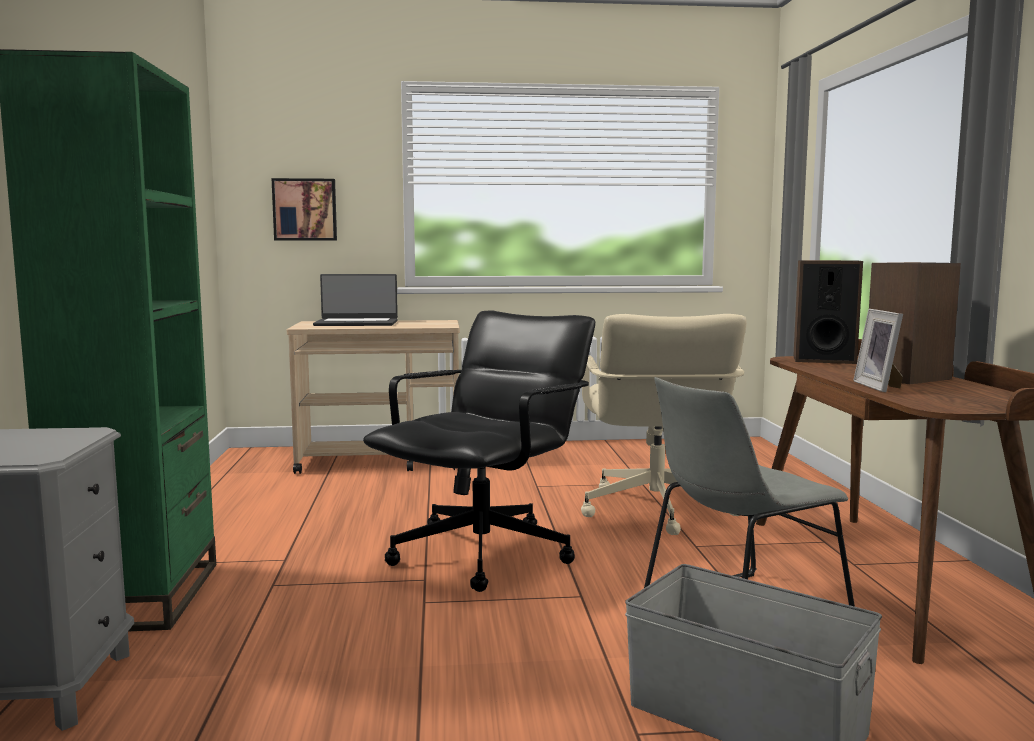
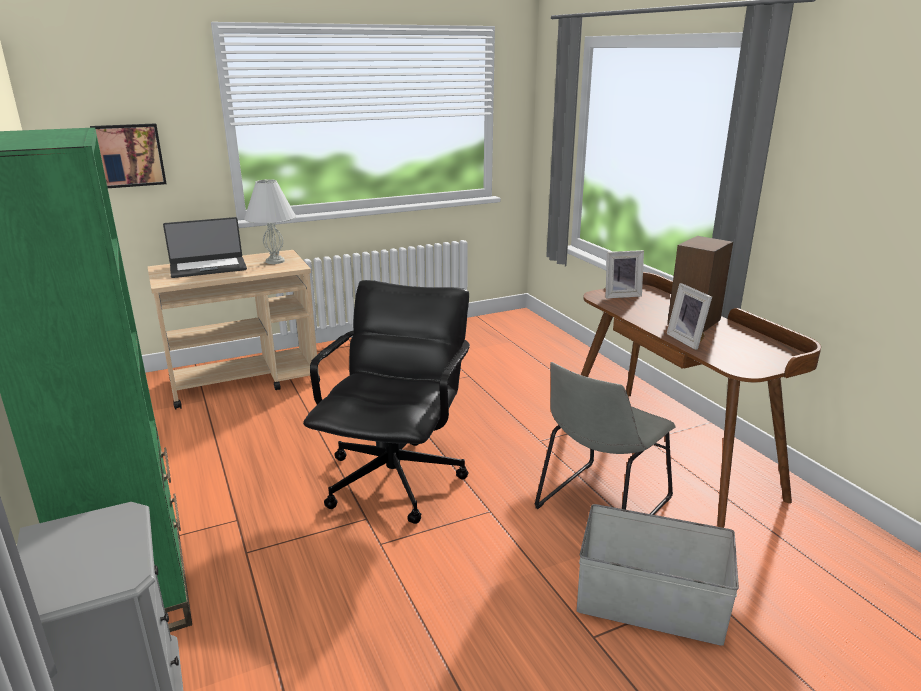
camera: 20 degrees left, 15 degrees up
beige office chair [581,314,747,535] -> none
speaker [793,260,863,364] -> picture frame [605,250,644,299]
none -> white table lamp [244,179,296,264]

